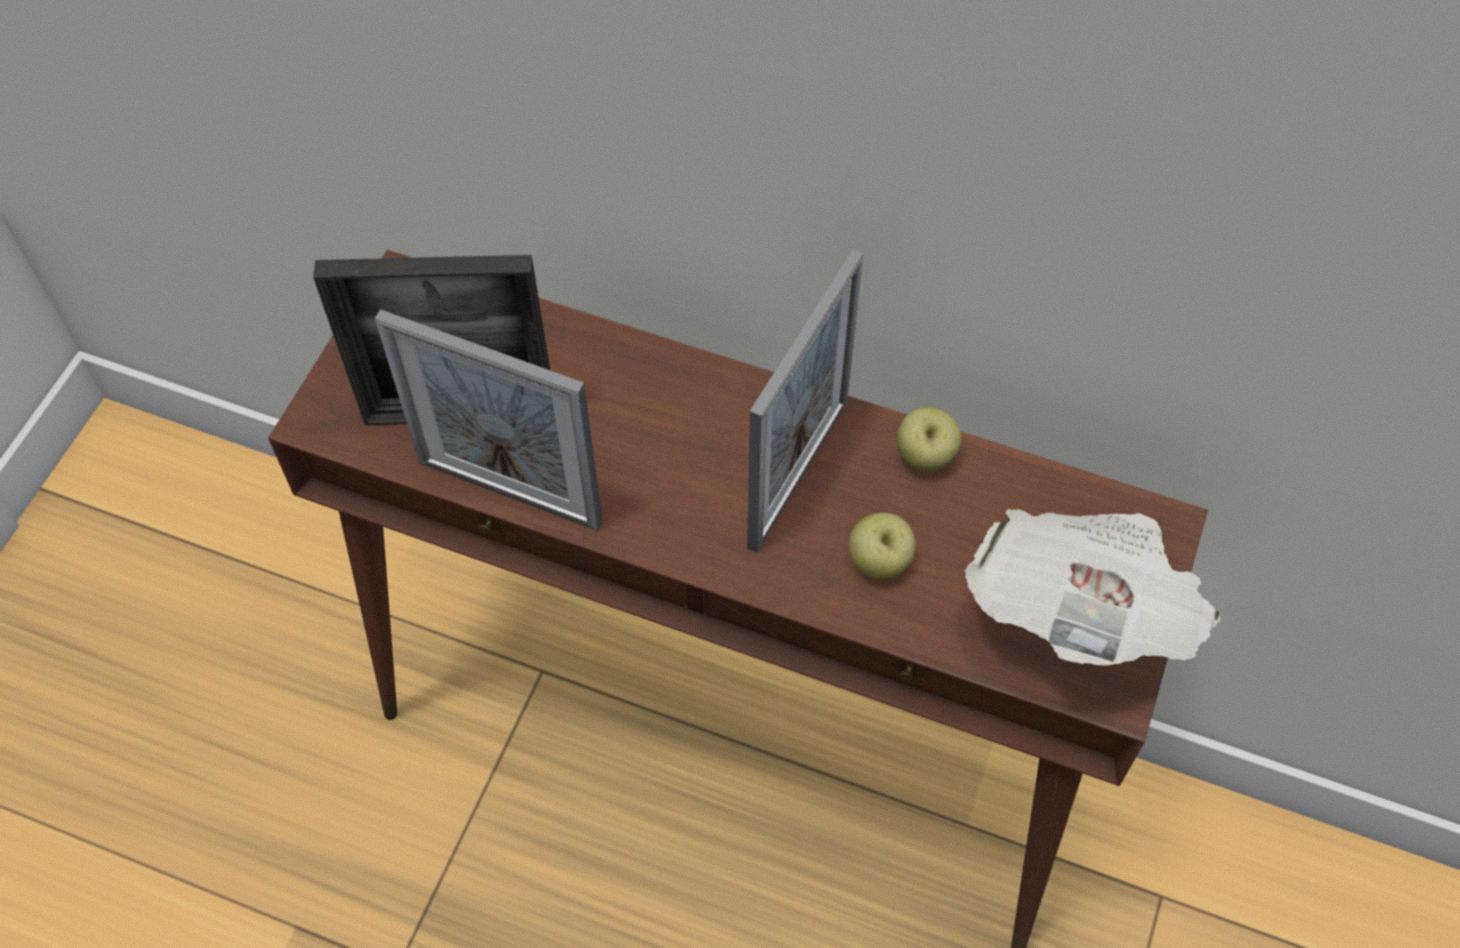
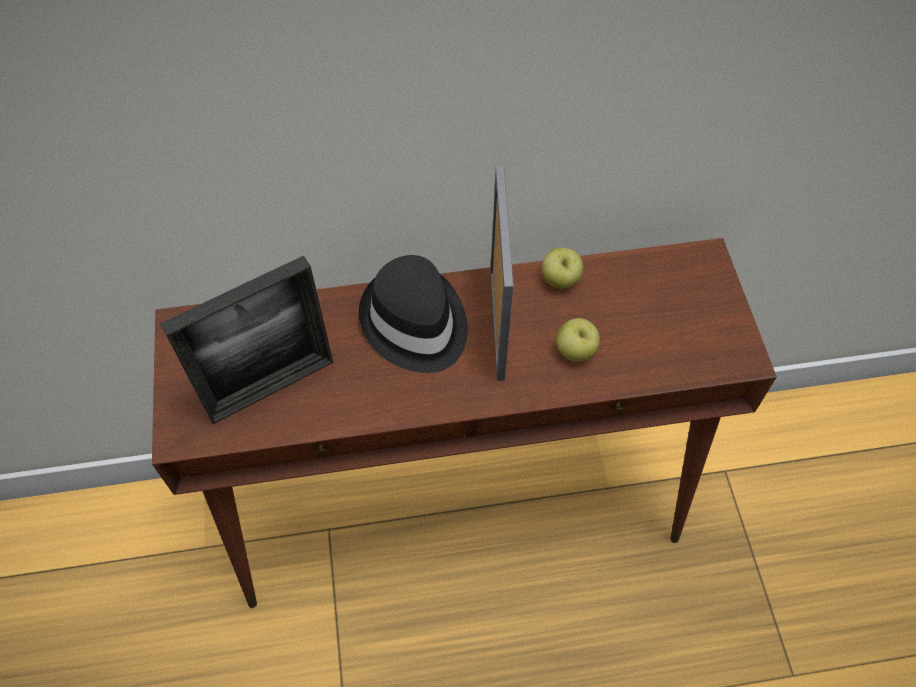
camera: 30 degrees left, 0 degrees up
picture frame [375,309,603,531] -> none
newspaper [965,509,1221,666] -> none
none -> black hat [359,255,468,373]

